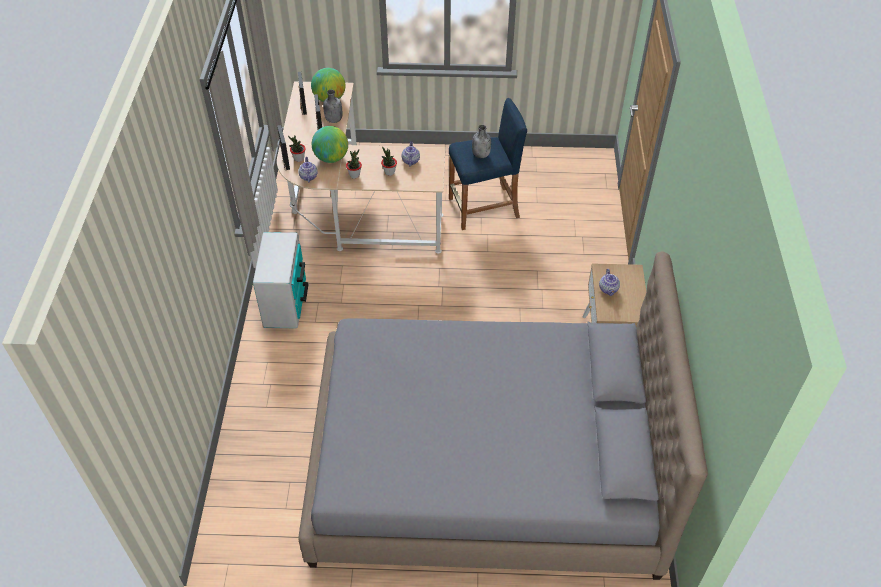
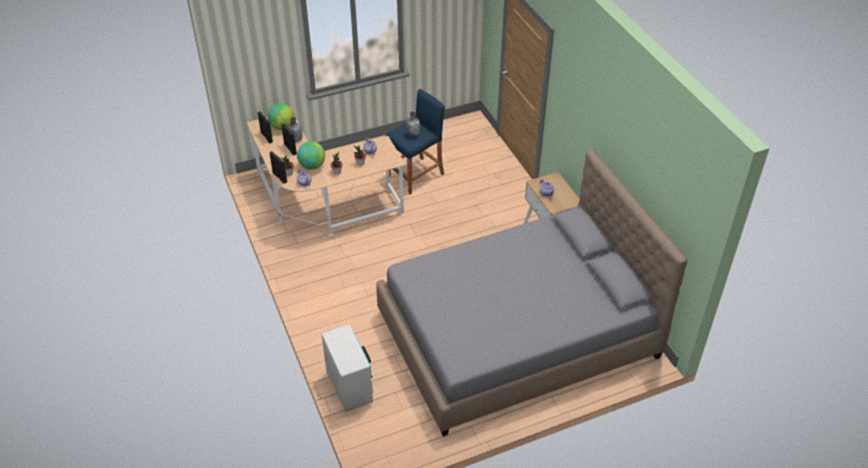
camera: 25 degrees left, 5 degrees down
white nightstand [253,232,308,328] -> white nightstand moved to [321,324,373,412]

